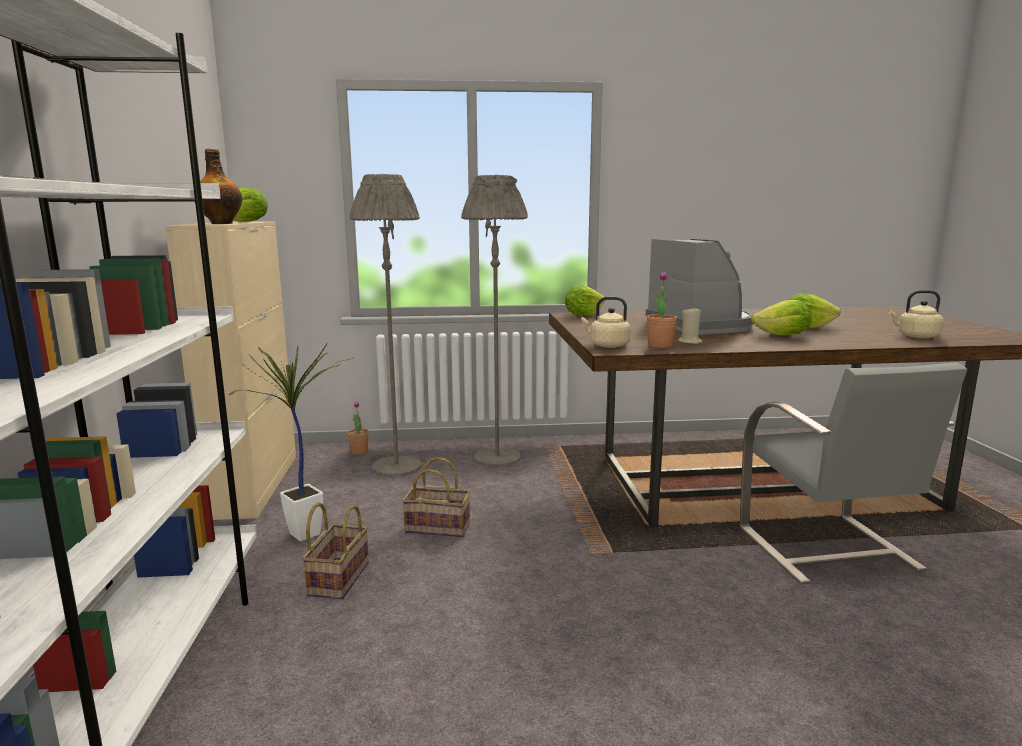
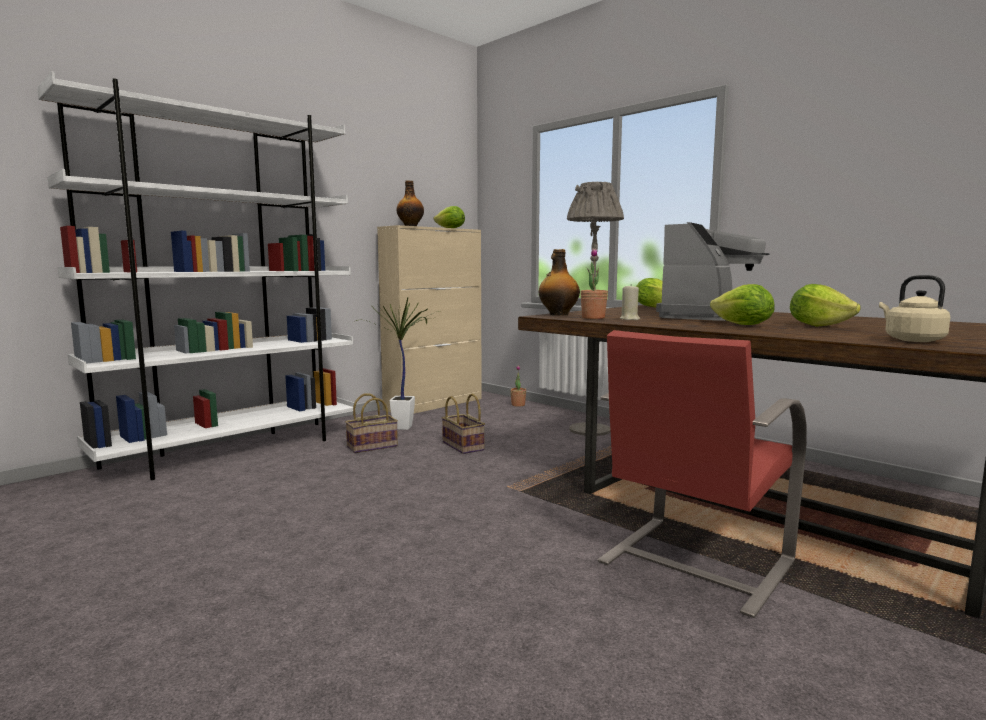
camera: 50 degrees right, 5 degrees down
grey floor lamp [349,174,421,477] -> none
beige kettle [581,297,631,348] -> bottle [539,249,580,316]
grey chair [740,362,967,584] -> red chair [598,330,807,618]

